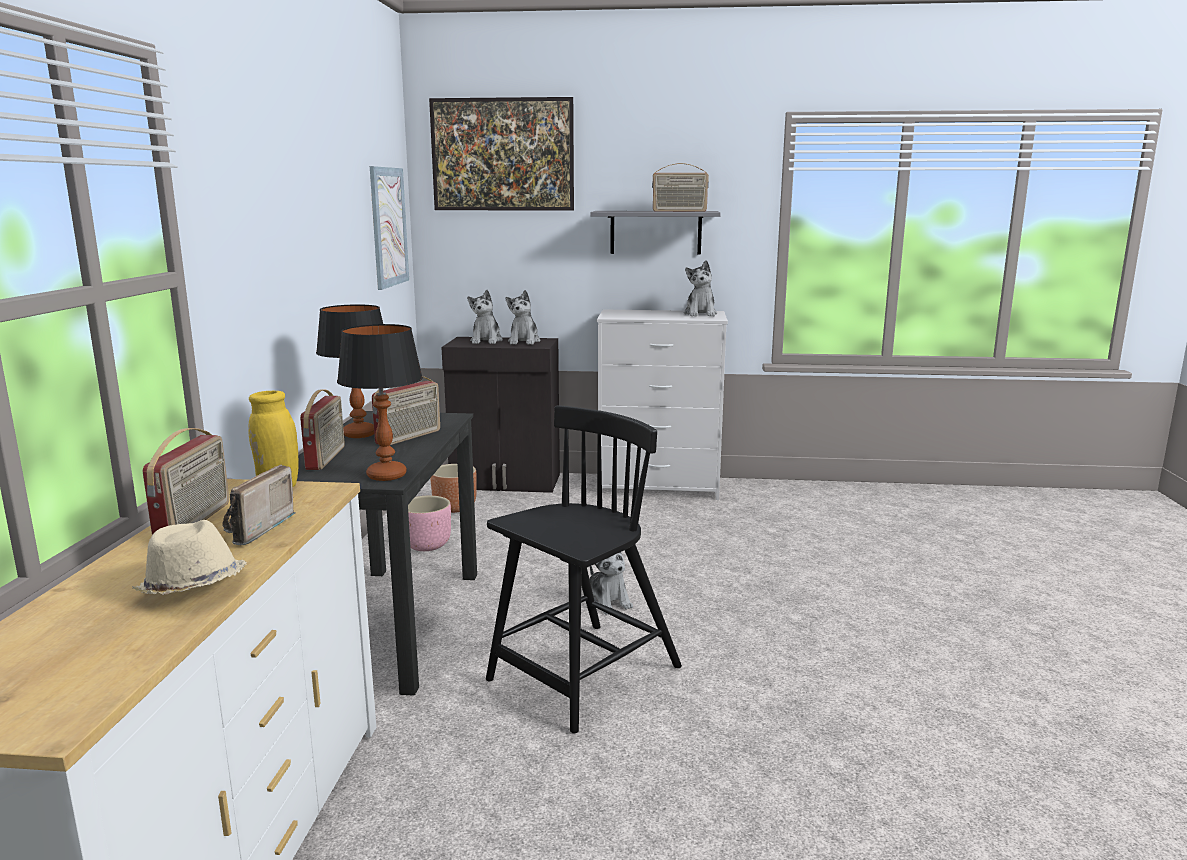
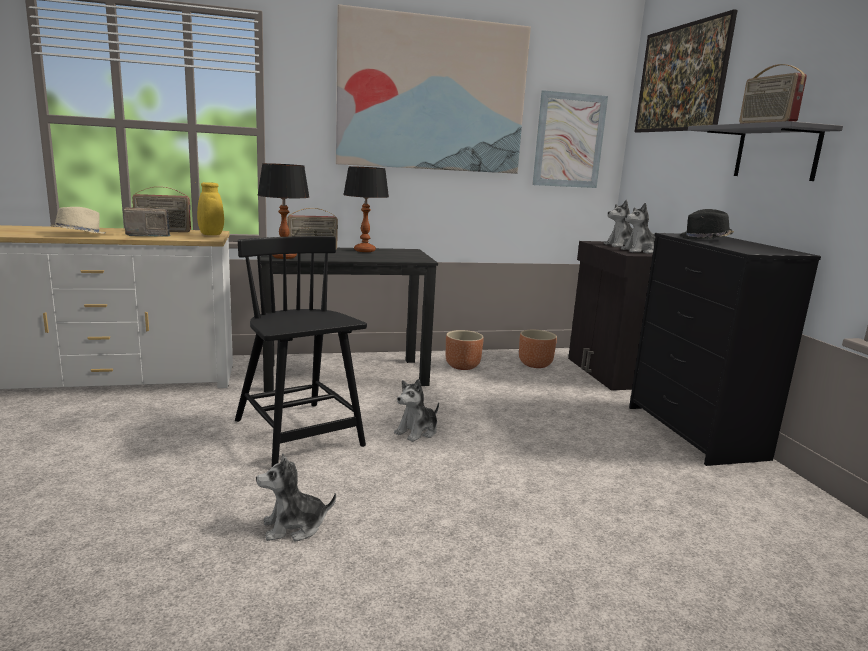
camera: 70 degrees right, 0 degrees up
radio [372,376,440,445] -> none
pink planter [408,496,451,551] -> brown planter [445,330,484,370]
black chair [486,405,682,734] -> black chair turned 150 degrees counterclockwise [235,236,367,467]
white dresser [597,310,728,500] -> black dresser [629,233,821,466]
plush toy [684,260,717,316] -> plush toy moved to [256,453,336,542]
none -> picture [336,4,531,174]
none -> black hat [680,209,734,240]

